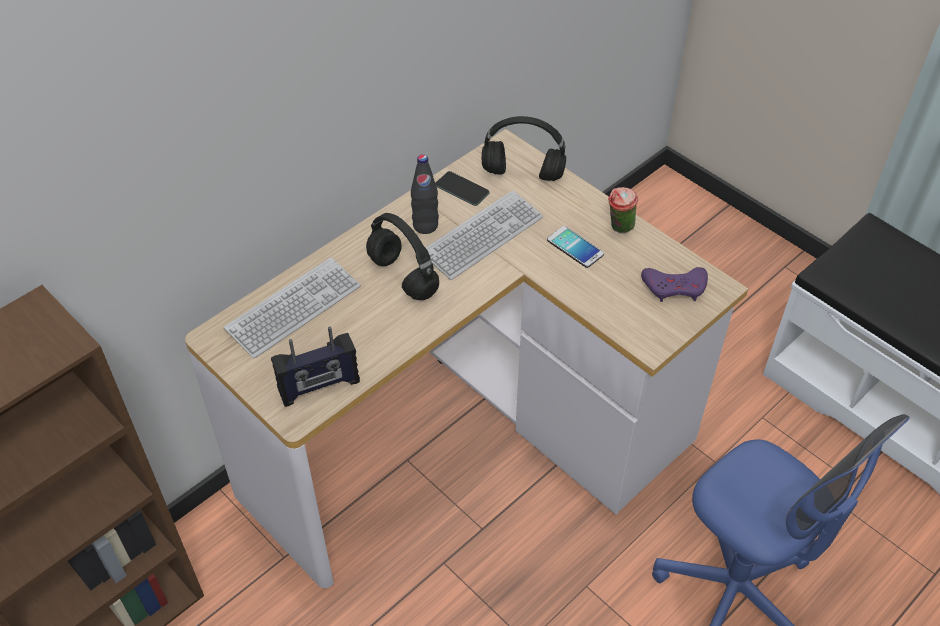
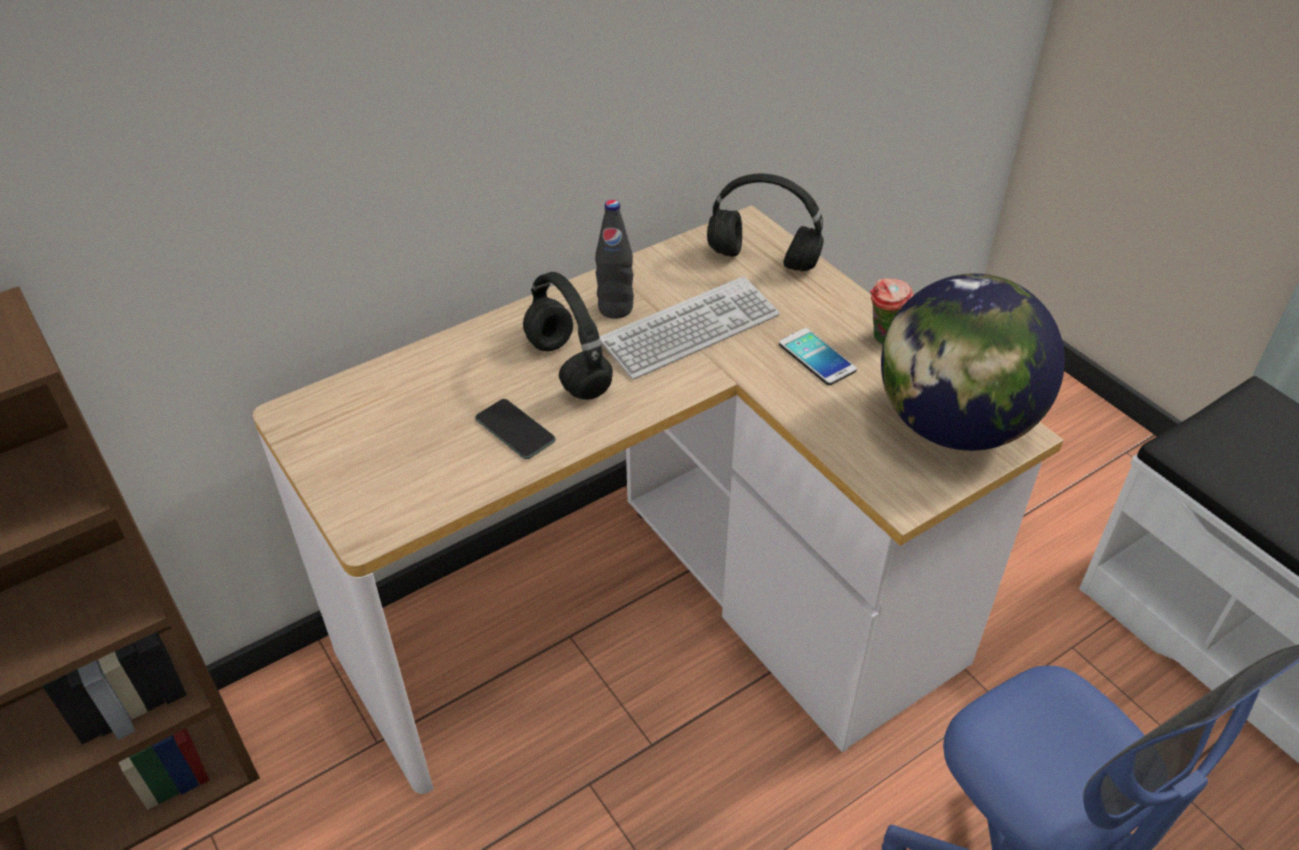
camera: 10 degrees right, 5 degrees down
keyboard [224,257,361,359] -> none
radio [271,327,360,407] -> none
phone [436,171,490,206] -> phone moved to [475,399,556,459]
purple game controller [641,267,708,302] -> globe [881,273,1065,451]

